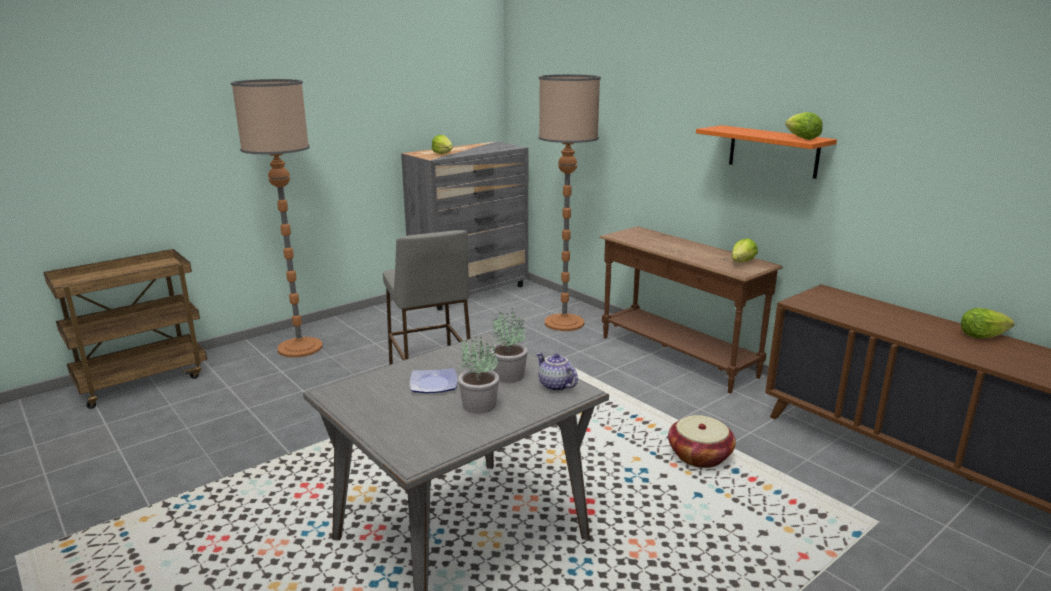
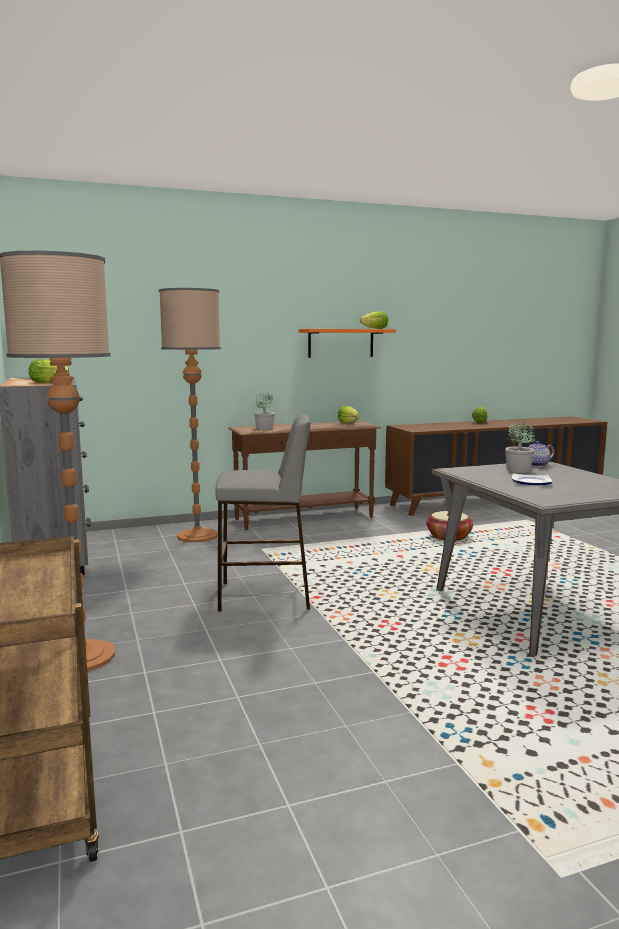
camera: 70 degrees left, 10 degrees down
potted plant [458,337,499,414] -> potted plant moved to [254,392,275,430]

